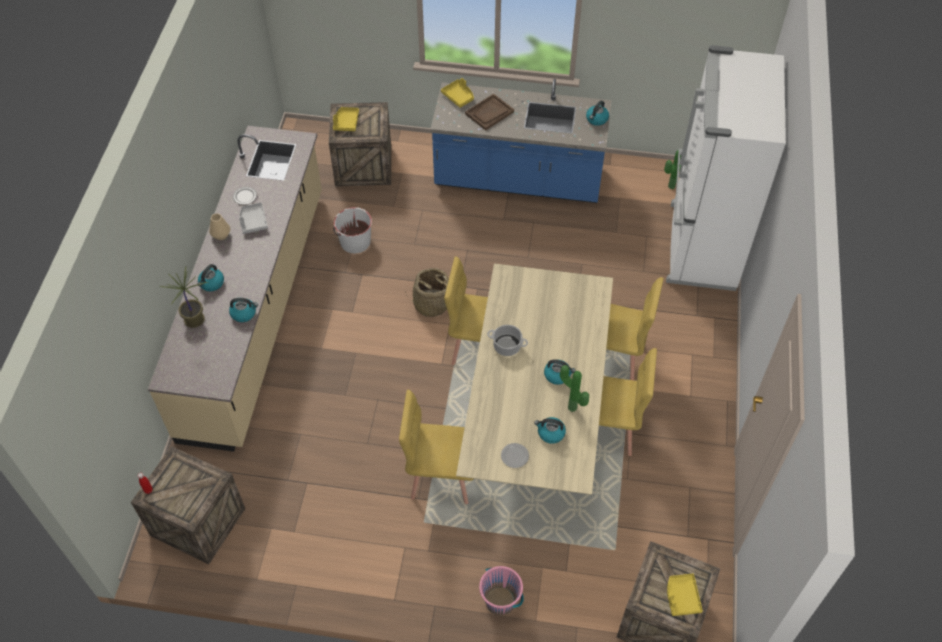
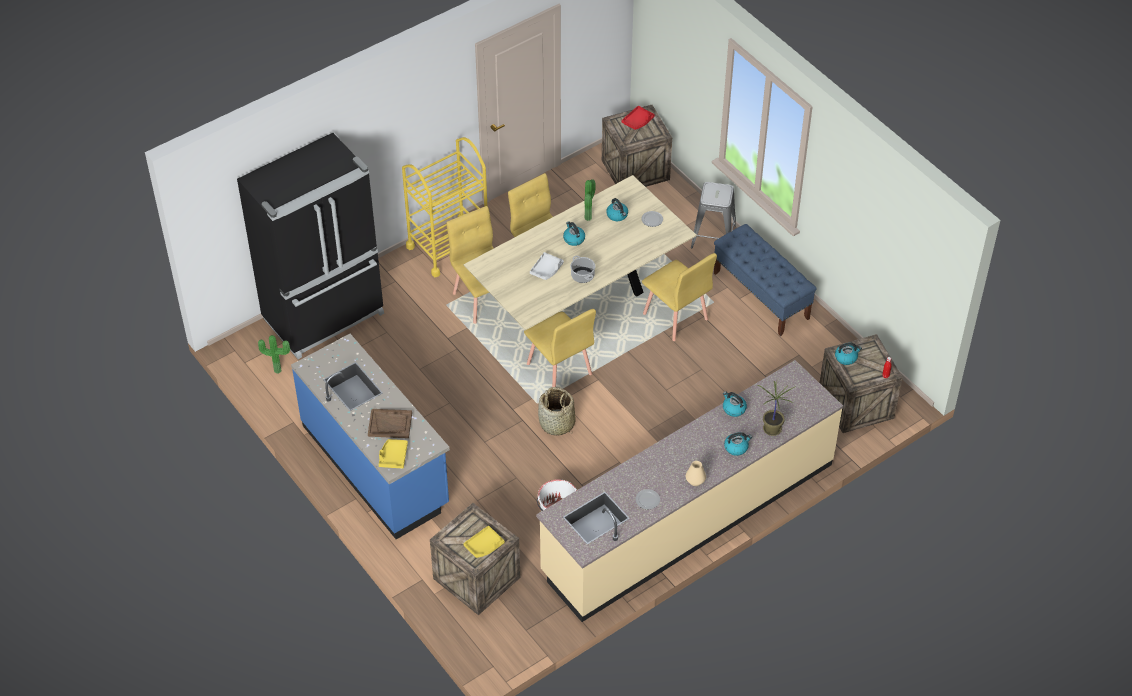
camera: 135 degrees left, 5 degrees down
grey tray [239,202,268,234] -> grey tray moved to [530,252,564,280]
pink bucket [479,566,524,615] -> grey stool [691,182,736,249]
kettle [586,101,609,126] -> kettle moved to [835,343,862,365]
white fridge [666,45,786,291] -> black fridge [237,133,384,359]
yellow tray [667,574,703,616] -> red tray [622,106,655,130]
none -> yellow cart [402,137,487,277]
none -> blue bench [714,224,817,336]

